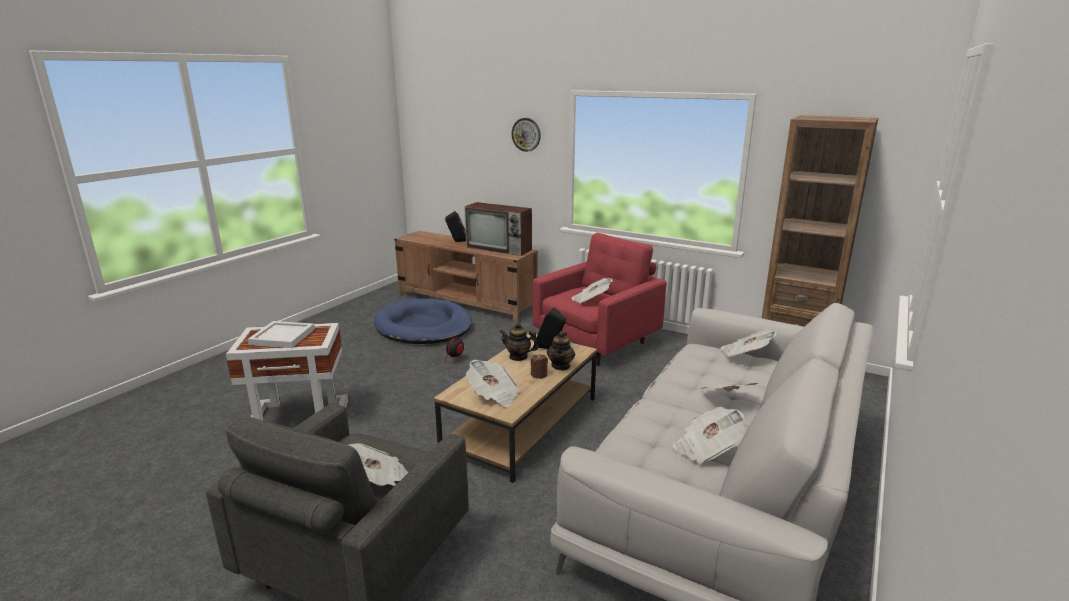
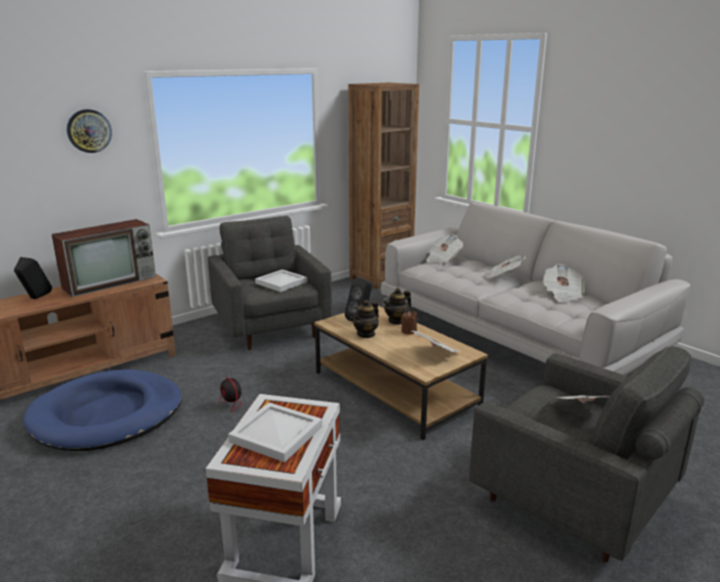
camera: 70 degrees left, 0 degrees up
red armchair [533,233,667,366] -> grey armchair [208,216,332,350]
teapot [547,331,575,370] -> teapot turned 105 degrees clockwise [383,288,411,325]
newspaper [571,278,613,304] -> white tray [255,269,307,292]

